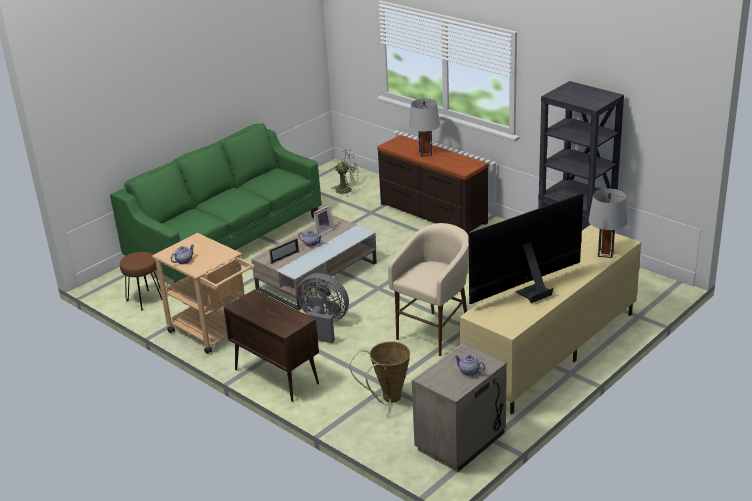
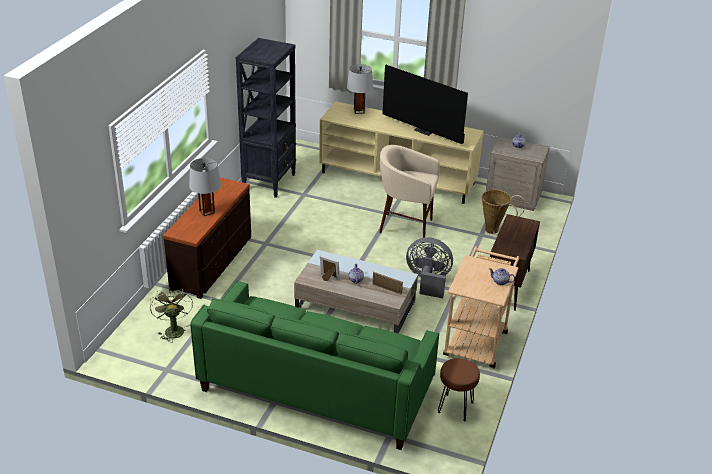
camera: 115 degrees left, 5 degrees up
grey fan [297,273,349,343] -> grey fan turned 105 degrees clockwise [406,237,453,298]

